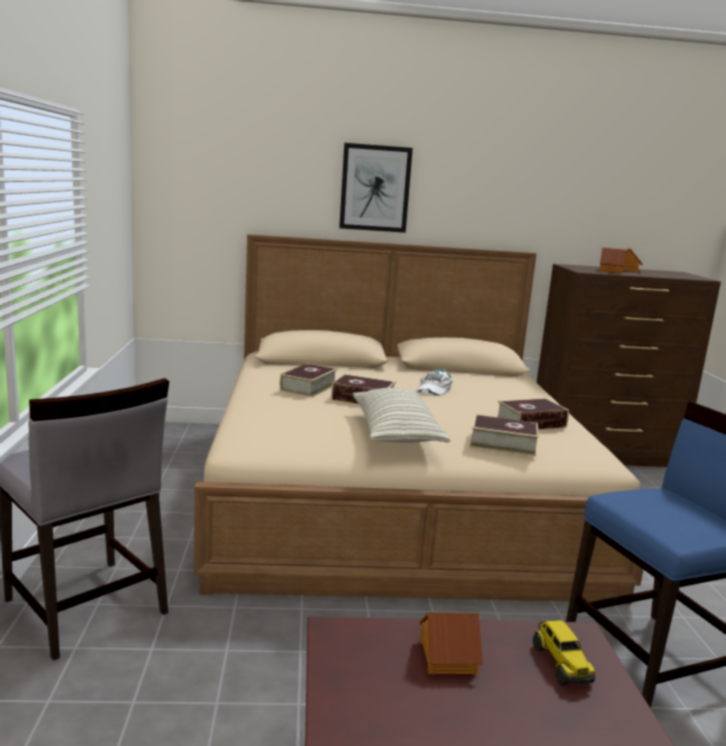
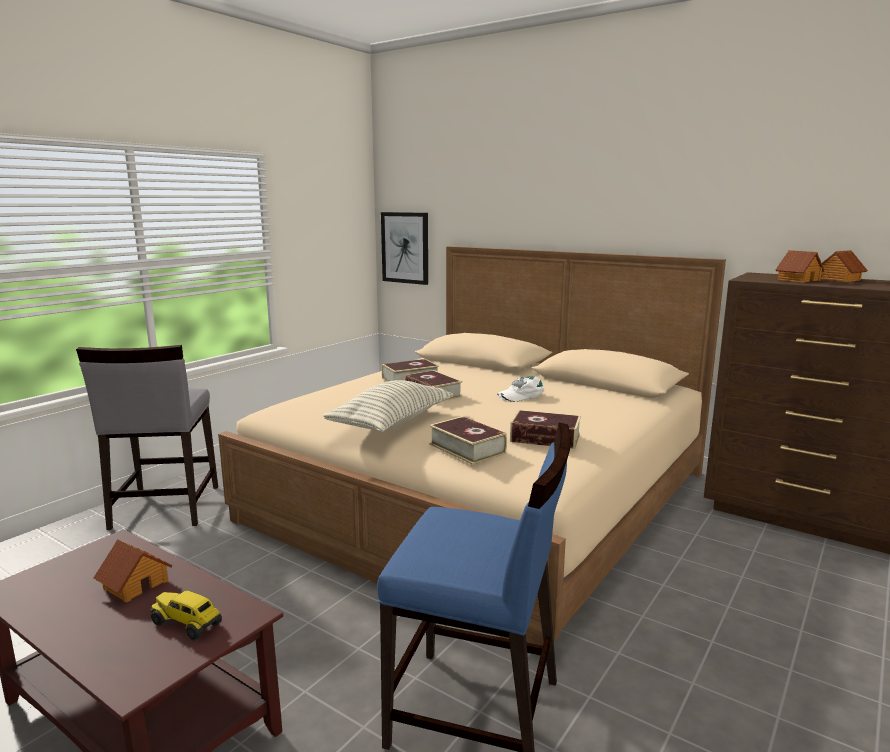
camera: 40 degrees right, 0 degrees up
picture [339,143,413,233] -> picture moved to [381,212,428,285]
toy truck [533,620,595,686] -> toy truck turned 90 degrees clockwise [150,590,222,641]

